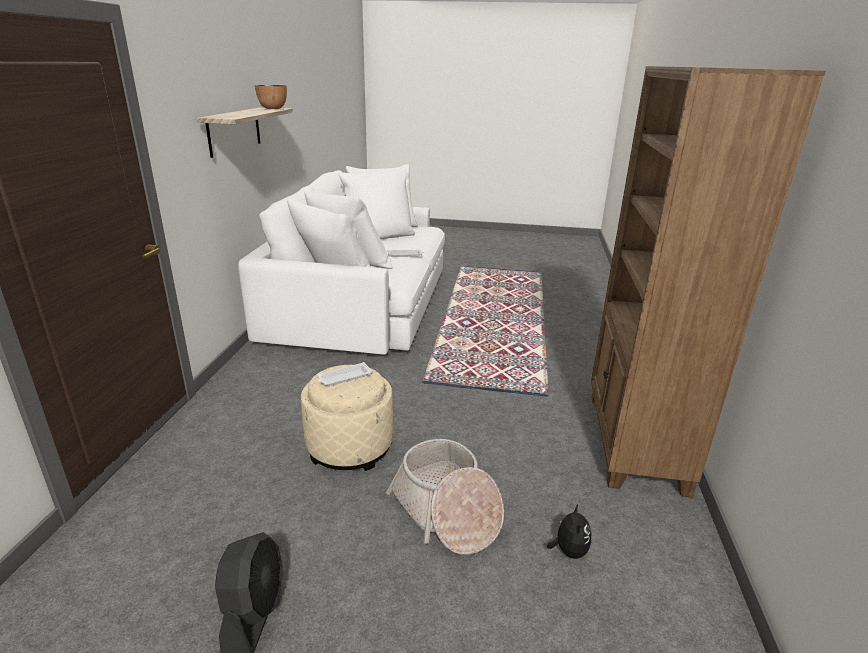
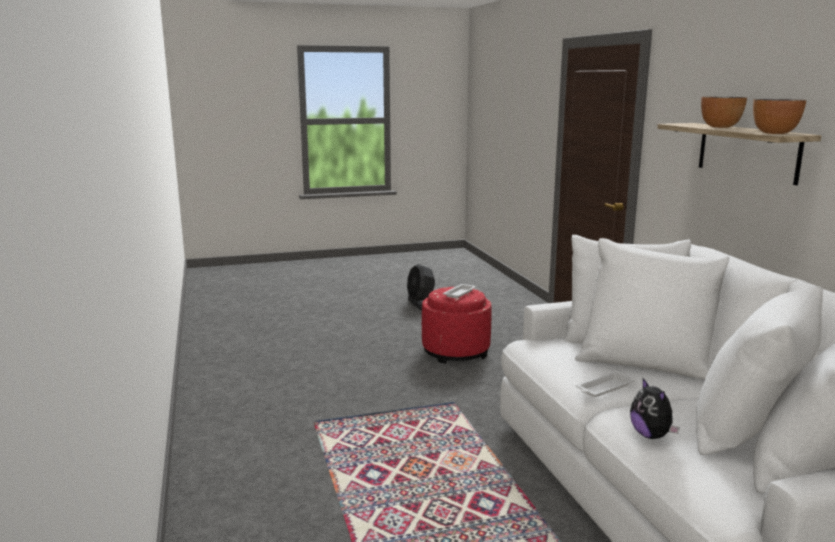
camera: 155 degrees right, 10 degrees down
beige ottoman [301,365,393,471] -> red ottoman [422,287,491,364]
basket [386,439,504,555] -> none
plush toy [547,505,591,559] -> plush toy moved to [630,378,680,439]
brown bookcase [591,66,826,498] -> none
none -> bowl [701,97,747,128]

